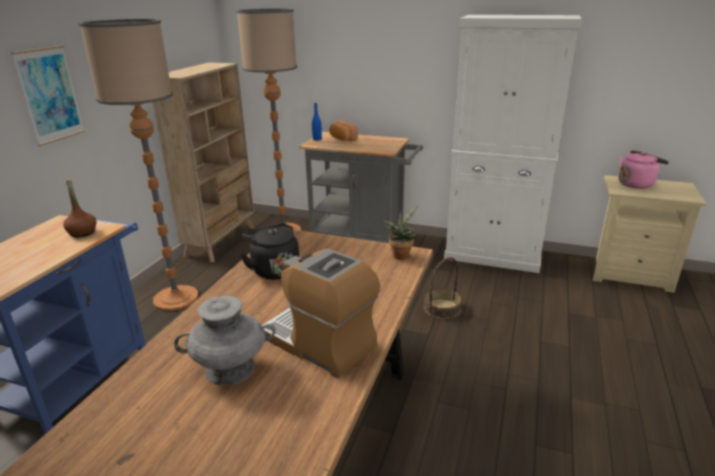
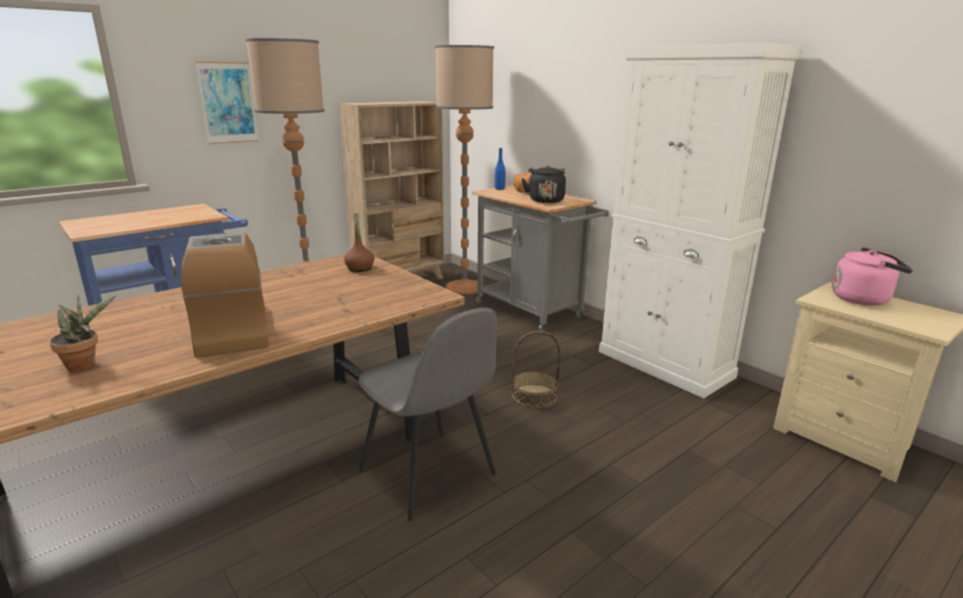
camera: 30 degrees right, 5 degrees down
brown bottle [63,179,97,237] -> brown bottle moved to [344,212,374,272]
grey vase [174,296,276,385] -> none
black kettle [241,223,299,280] -> black kettle moved to [521,165,566,203]
potted plant [382,205,419,260] -> potted plant moved to [50,295,116,372]
none -> grey chair [359,308,497,521]

